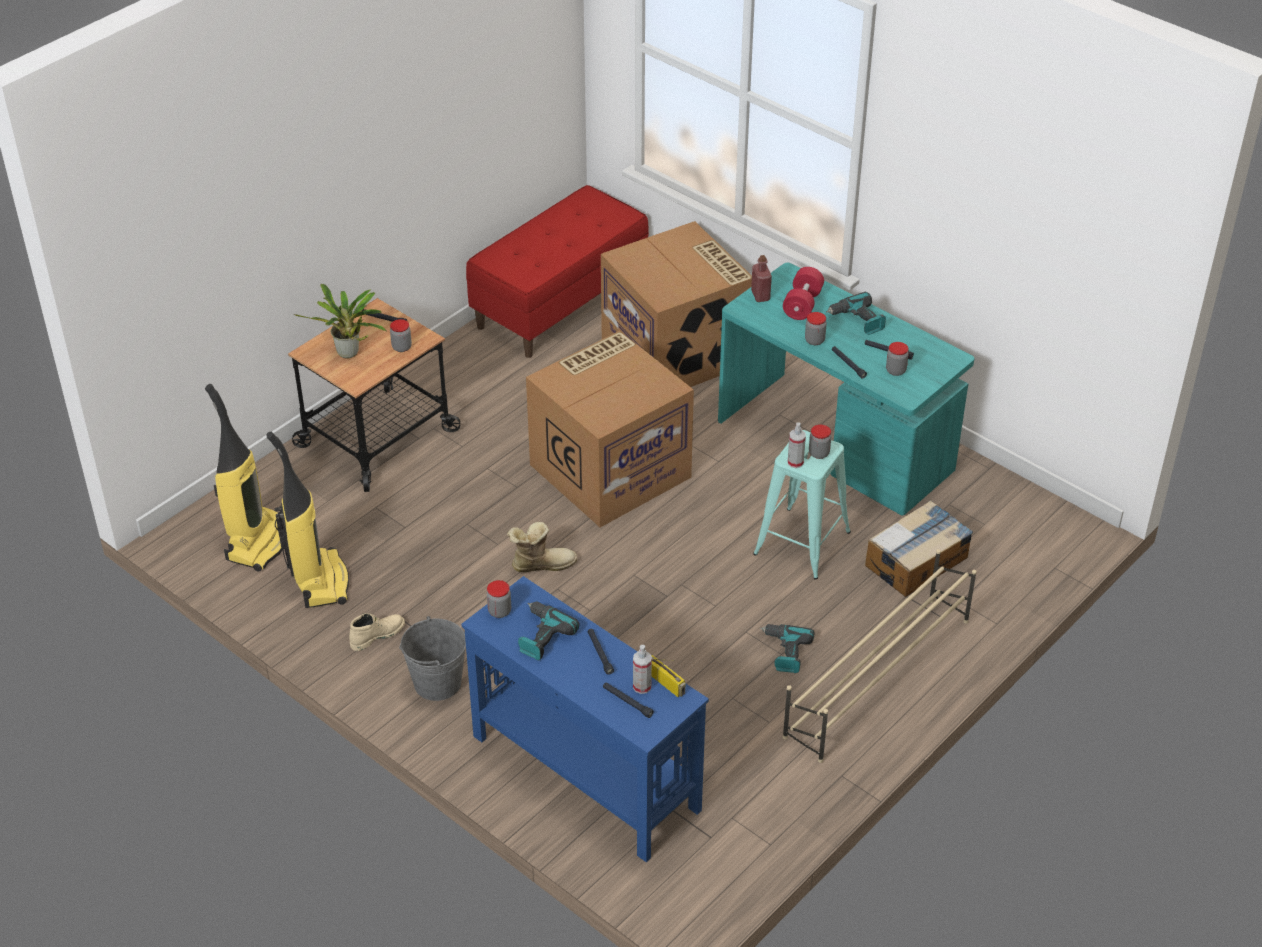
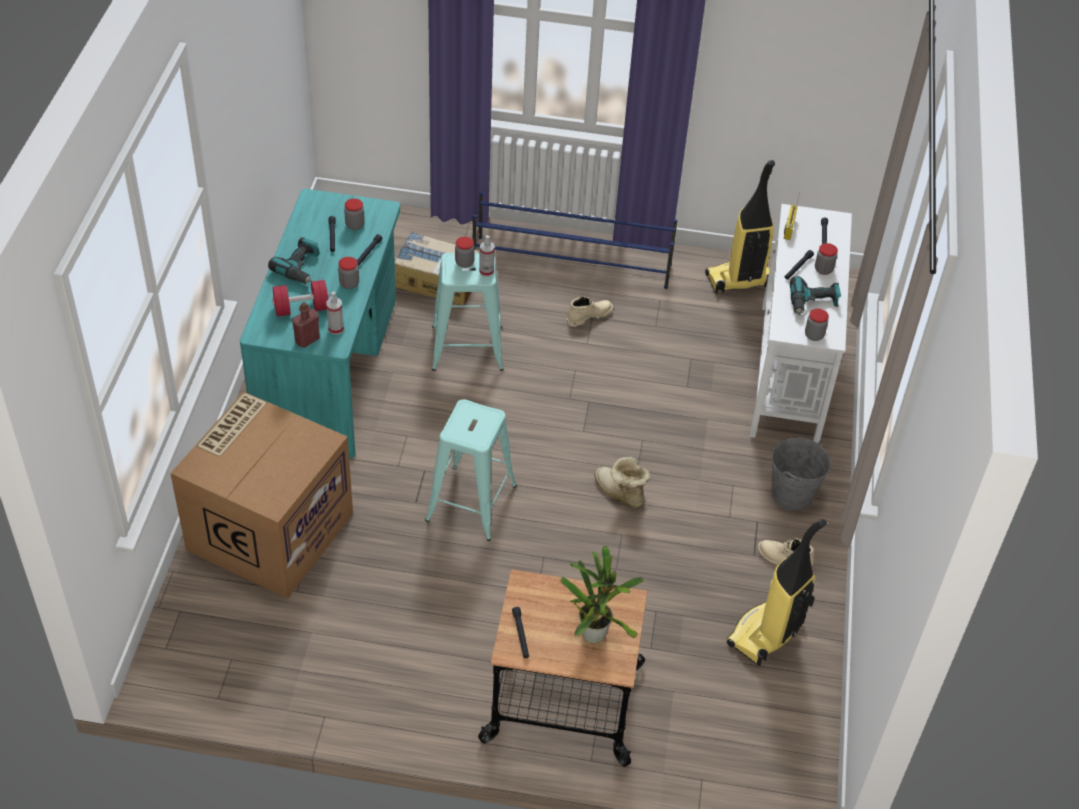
camera: 125 degrees left, 5 degrees up
vacuum cleaner [205,384,284,571] -> vacuum cleaner moved to [705,160,775,294]
jar [390,319,412,352] -> jar moved to [815,243,838,275]
blue console table [461,576,709,862] -> white console table [750,204,852,443]
red bench [466,185,649,358] -> none
cardboard box [526,331,694,527] -> turquoise stool [425,399,517,541]
spray bottle [633,645,652,694] -> spray bottle moved to [326,291,344,335]
power drill [760,624,815,673] -> beige boot [567,296,613,327]
beige shoe rack [783,549,977,763] -> blue shoe rack [473,192,678,289]

